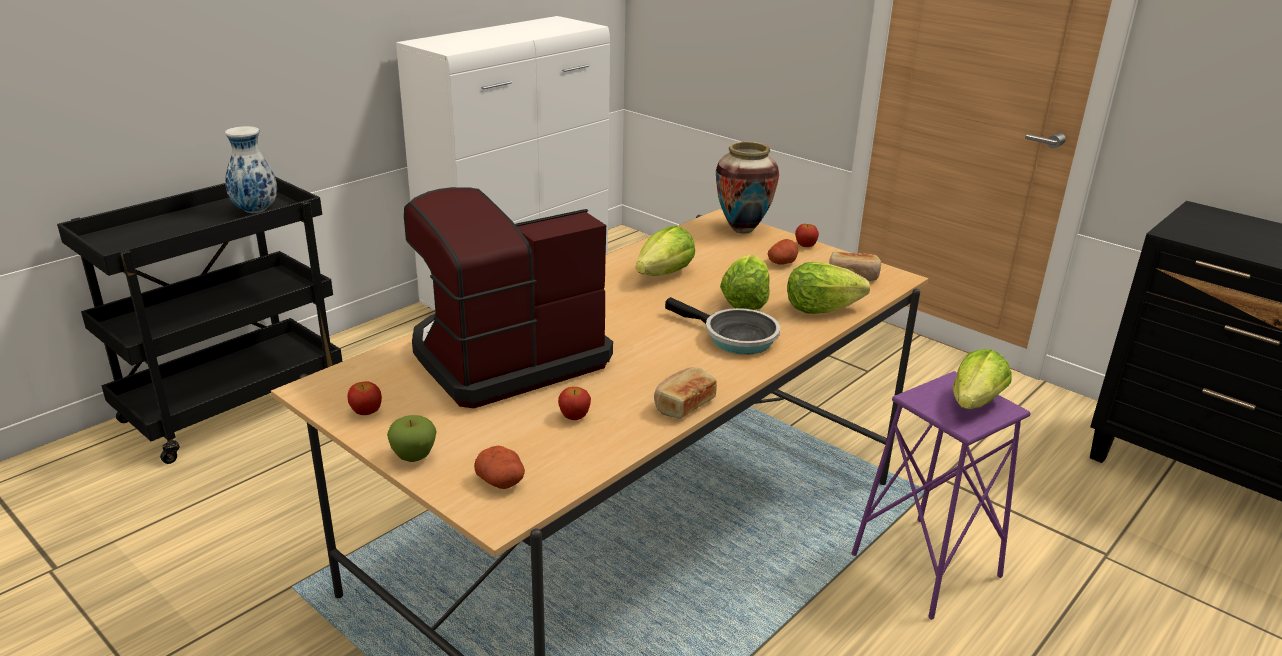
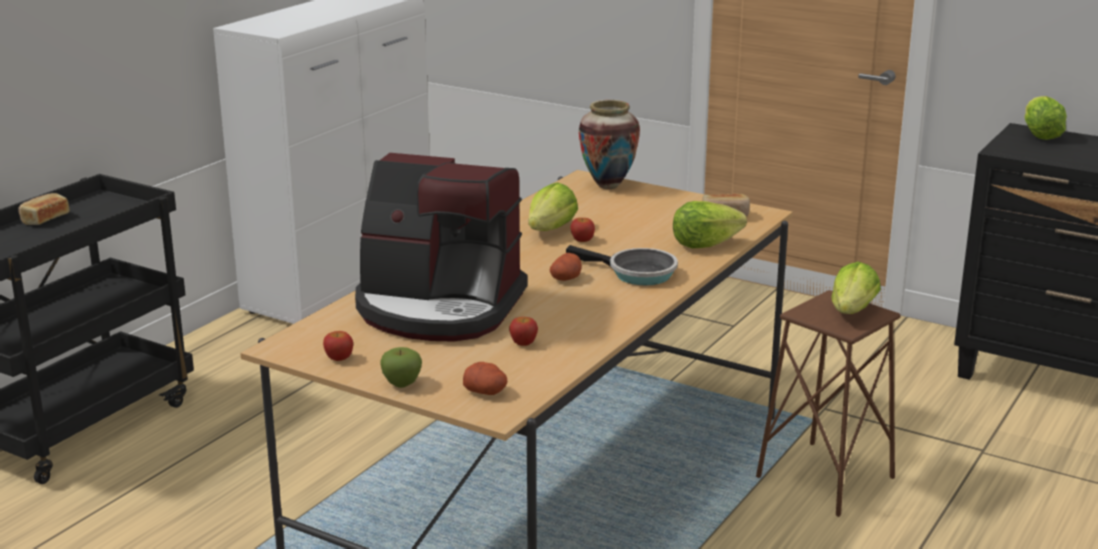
camera: 10 degrees left, 5 degrees down
vase [225,126,277,213] -> none
coffee machine [404,187,613,408] -> coffee machine turned 120 degrees counterclockwise [355,153,528,342]
bread [654,367,717,419] -> bread moved to [18,193,70,225]
lettuce [720,255,770,310] -> lettuce moved to [1025,96,1067,140]
potato [768,239,798,265] -> potato moved to [550,253,582,281]
apple [795,224,819,247] -> apple moved to [571,218,595,242]
purple stool [851,371,1031,620] -> brown stool [756,290,901,517]

